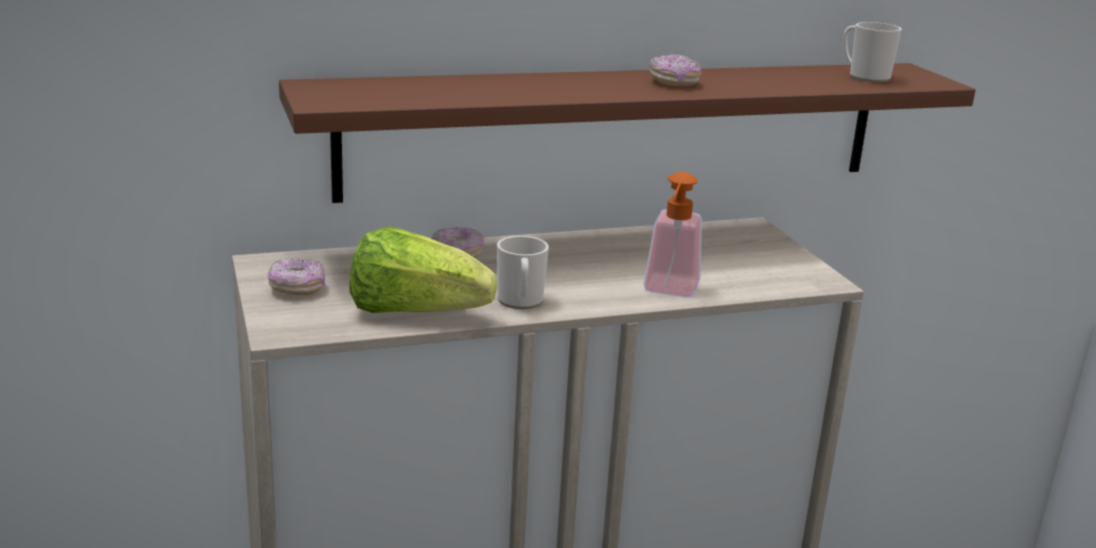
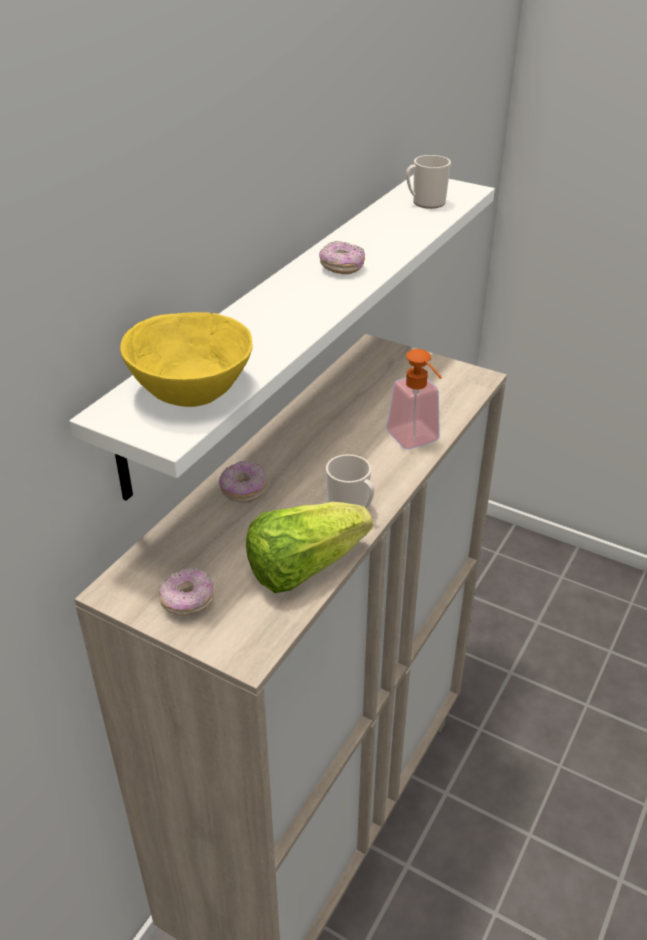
camera: 40 degrees left, 15 degrees up
brown shelf [279,63,976,203] -> white shelf [69,174,495,501]
none -> yellow bowl [120,312,252,407]

